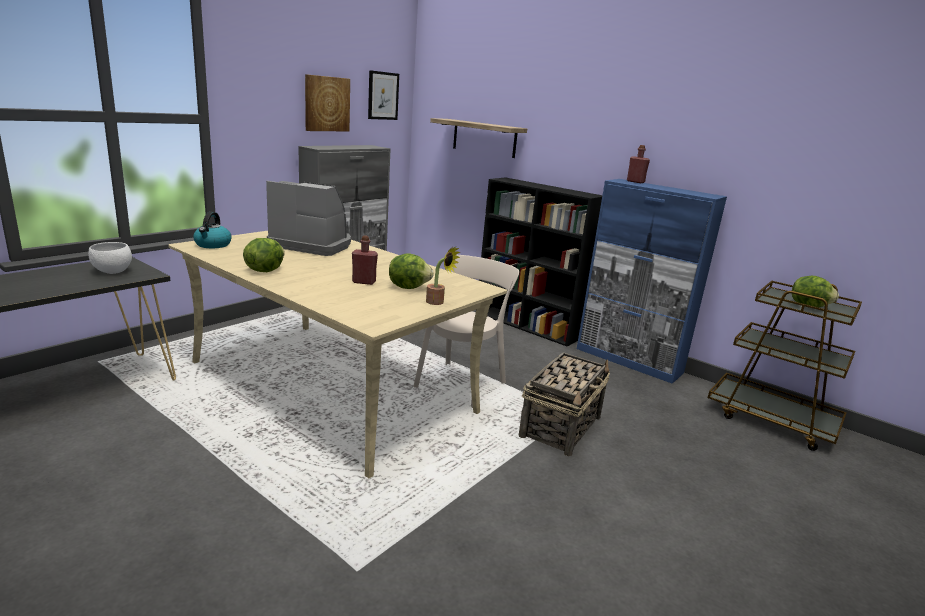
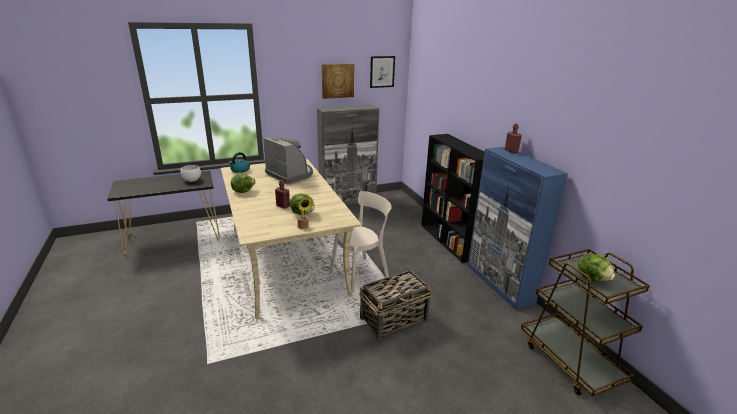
camera: 30 degrees right, 5 degrees up
shelf [430,118,527,158] -> none

